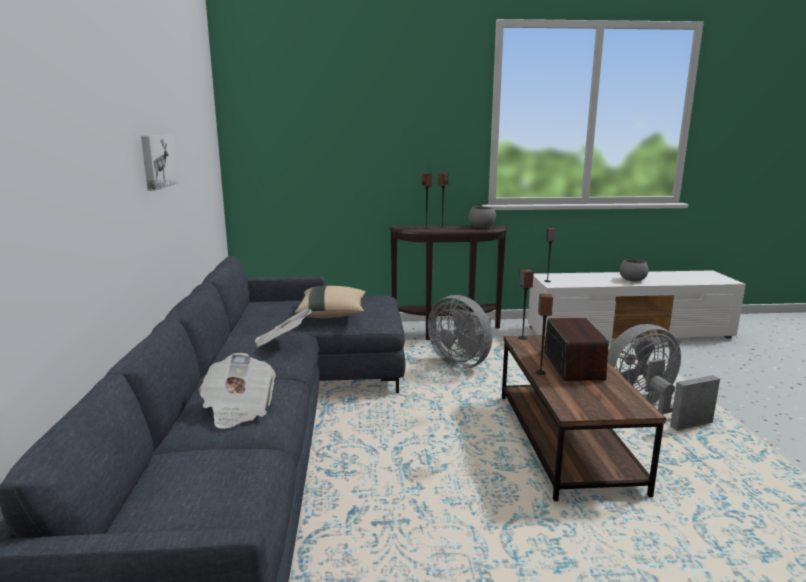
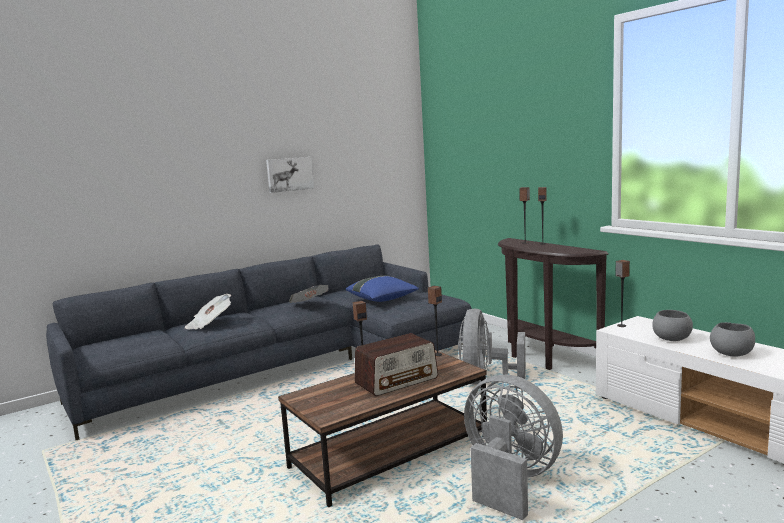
camera: 60 degrees right, 5 degrees down
beige pillow [295,286,366,318] -> blue pillow [346,276,419,302]
grey bowl [468,206,496,228] -> grey bowl moved to [652,310,693,341]

